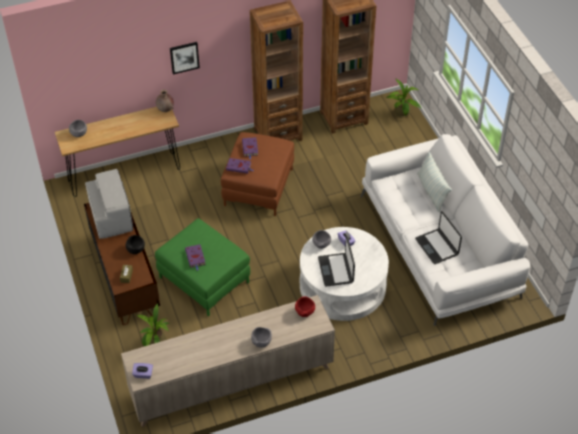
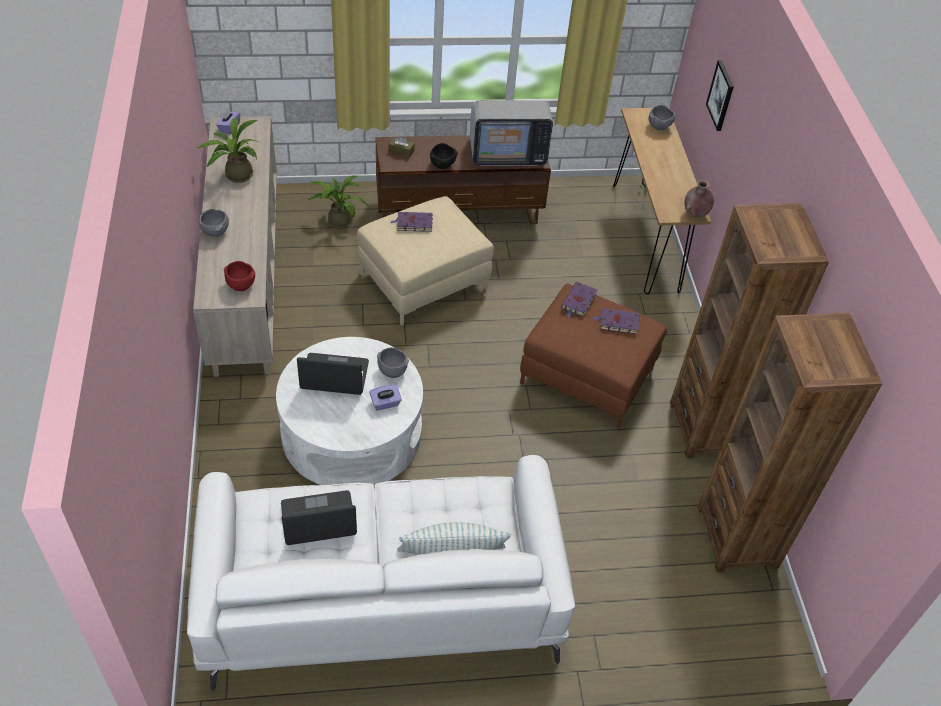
camera: 100 degrees right, 0 degrees up
green ottoman [155,218,250,317] -> beige ottoman [357,196,494,326]
picture [170,42,200,74] -> picture moved to [706,60,734,131]
potted plant [386,79,422,118] -> potted plant moved to [197,118,262,183]

